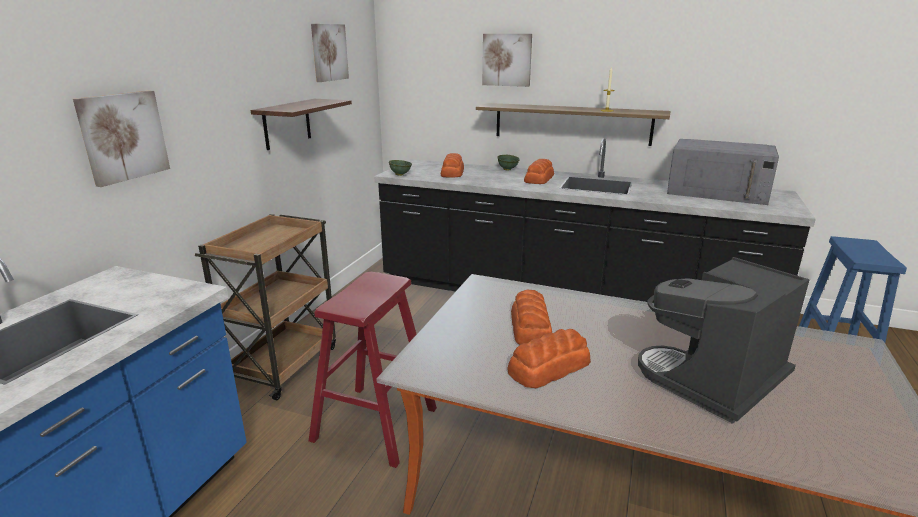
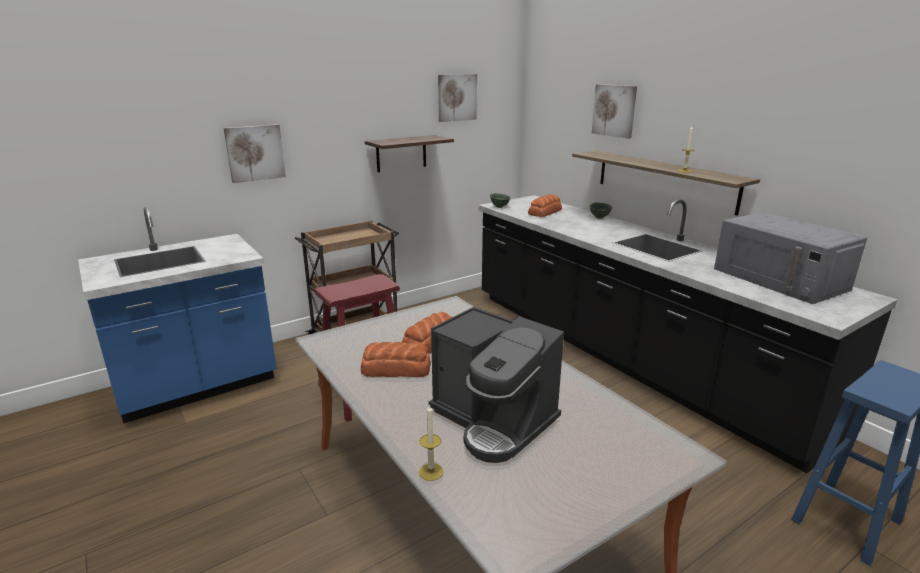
camera: 35 degrees right, 0 degrees up
bread [524,159,554,184] -> none
coffee machine [638,257,810,424] -> coffee machine turned 135 degrees counterclockwise [429,307,564,463]
none -> candle [419,404,444,481]

